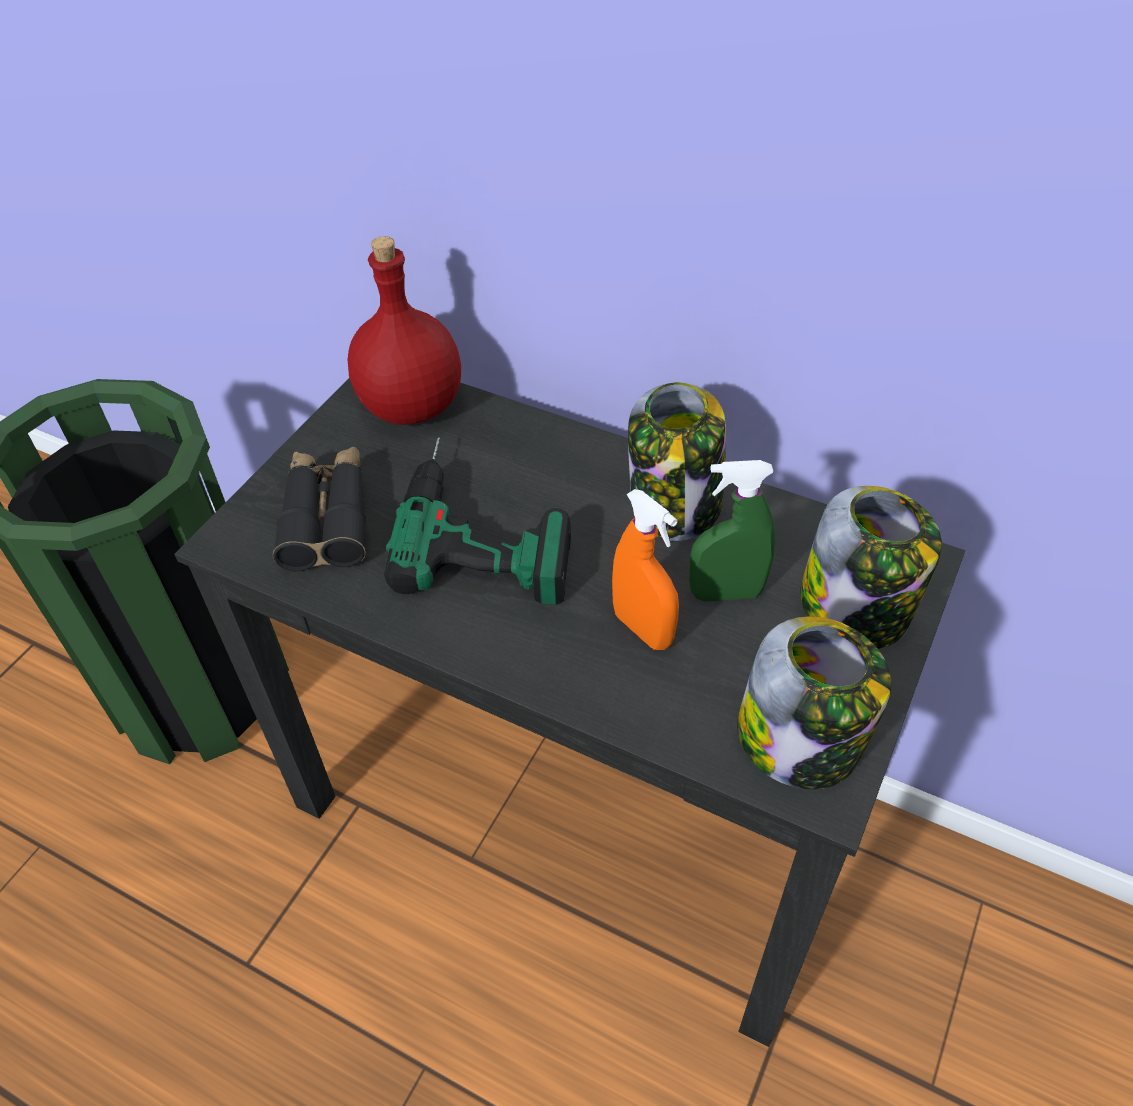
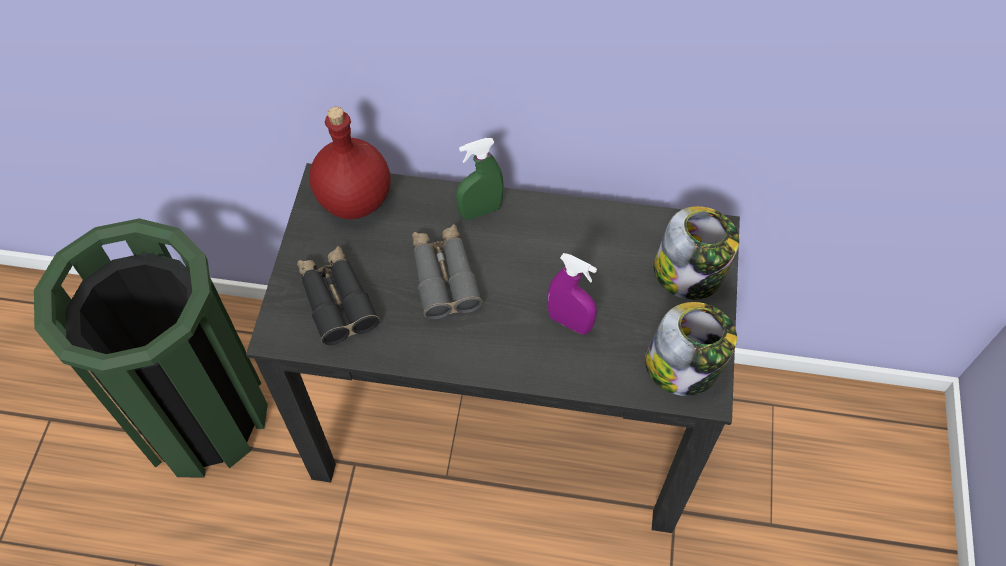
camera: 20 degrees left, 10 degrees up
power drill [384,437,571,605] -> grey binoculars [412,224,482,319]
orange spray bottle [612,489,679,650] -> purple spray bottle [548,253,597,335]
jar [628,382,726,541] -> none
green spray bottle [690,460,775,602] -> green spray bottle moved to [456,138,504,220]

